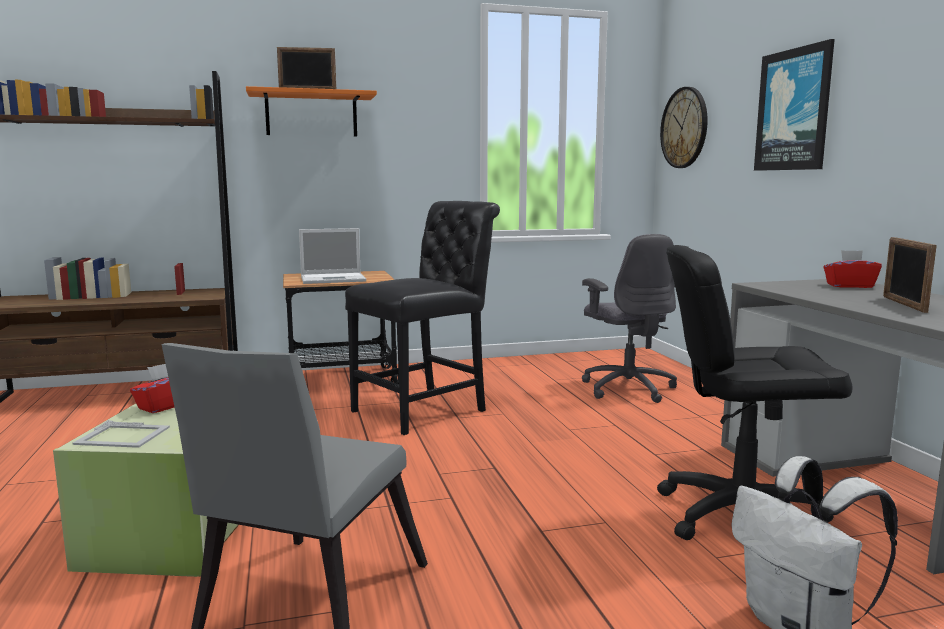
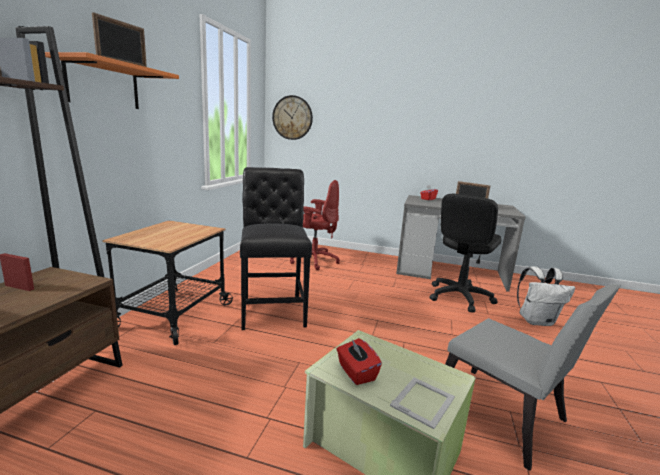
camera: 60 degrees left, 5 degrees up
laptop [299,228,366,284] -> none
grey office chair [582,234,677,403] -> red office chair [290,180,340,270]
picture [754,39,835,171] -> none

